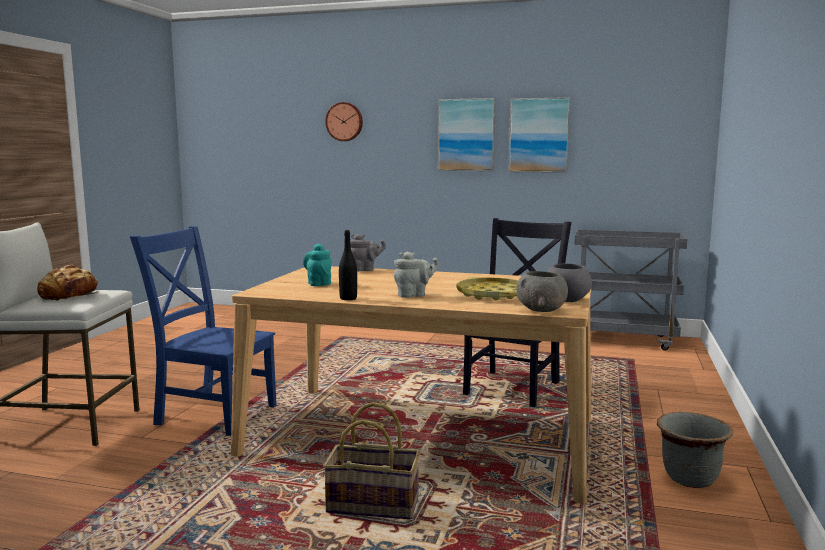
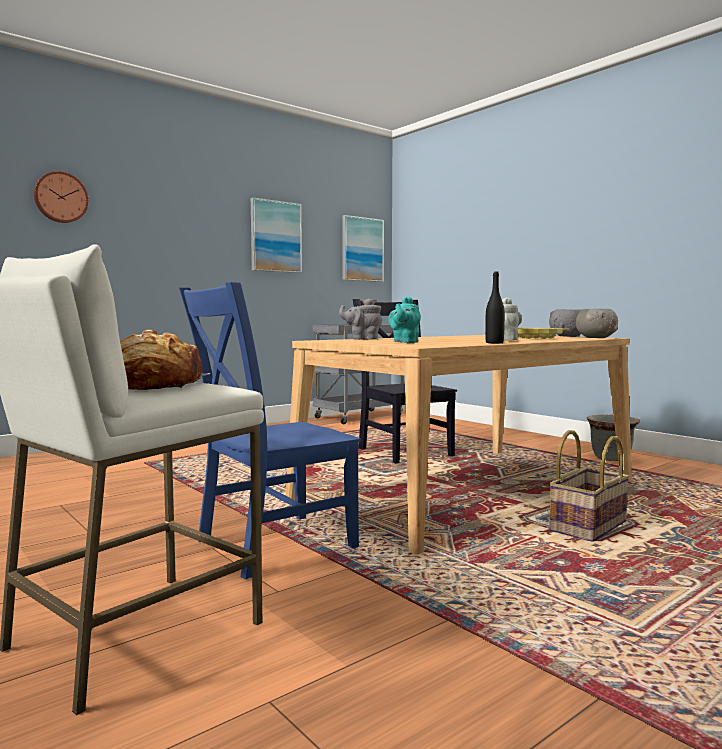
camera: 55 degrees left, 5 degrees down
turquoise teapot [303,243,332,286] -> turquoise teapot turned 90 degrees counterclockwise [388,296,421,343]
grey teapot [350,233,386,271] -> grey teapot turned 120 degrees counterclockwise [339,298,382,340]
picture [438,98,496,171] -> picture moved to [342,215,384,282]

